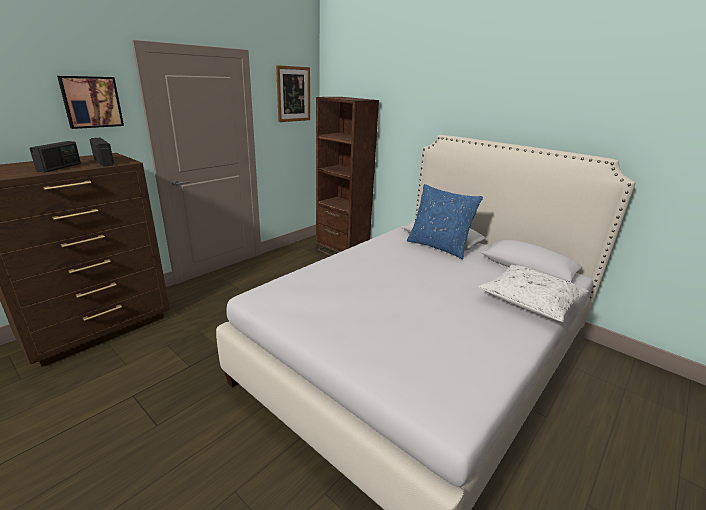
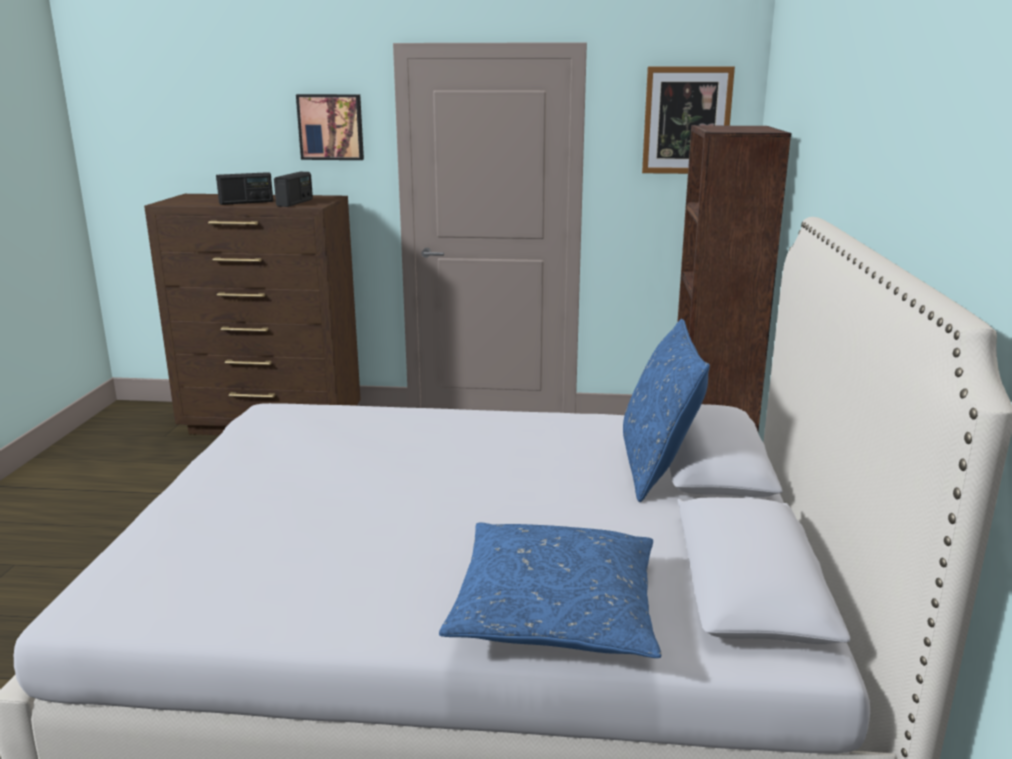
camera: 55 degrees right, 5 degrees down
white pillow [478,265,589,322] -> blue pillow [439,523,662,658]

